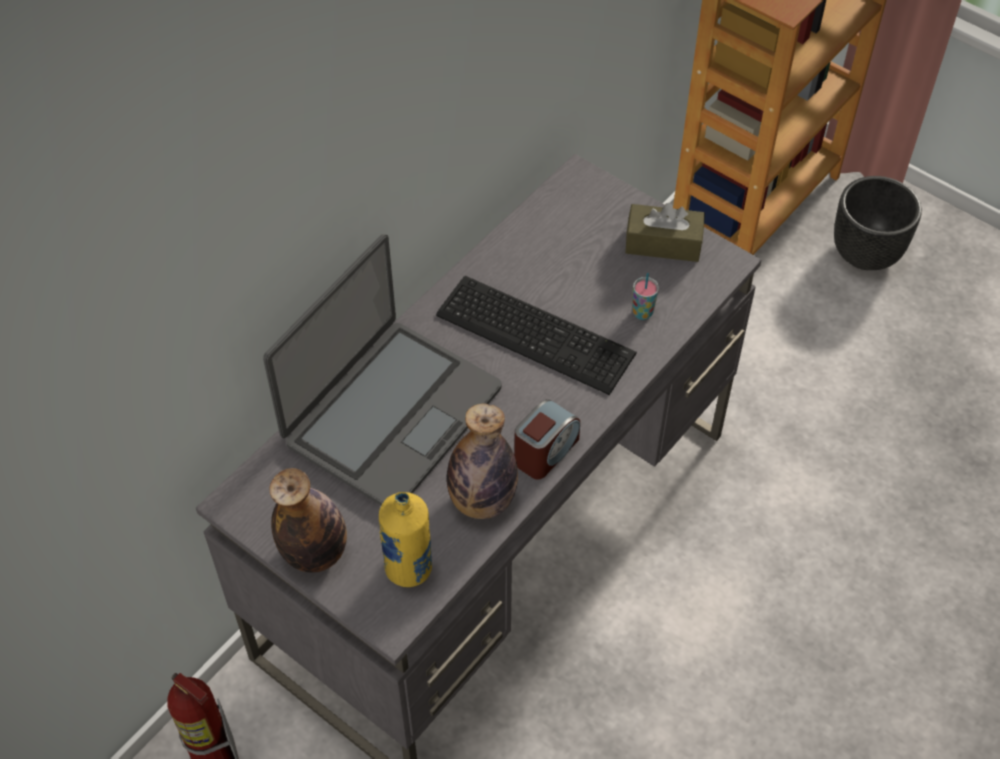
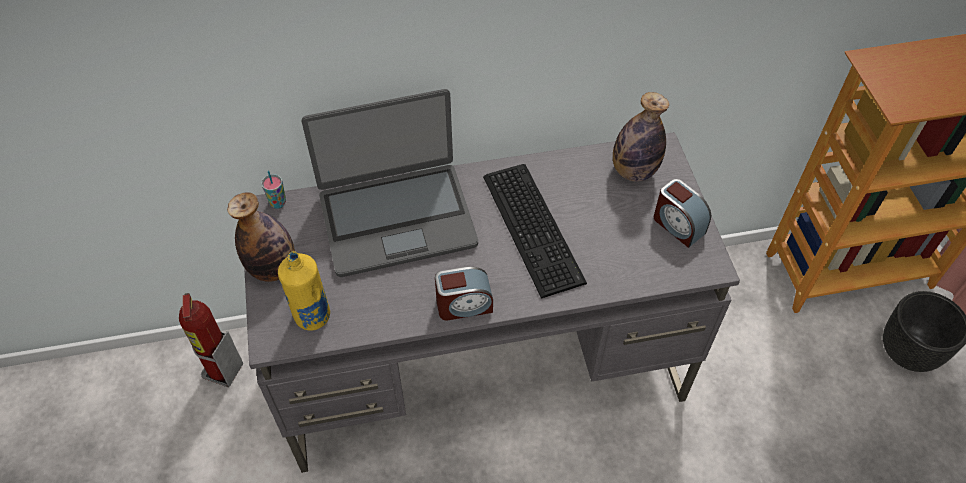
camera: 40 degrees right, 0 degrees up
bottle [447,404,518,519] -> bottle moved to [613,92,669,182]
brown tissue box [625,203,705,262] -> alarm clock [654,179,711,248]
cup [632,273,659,320] -> cup moved to [261,171,286,209]

